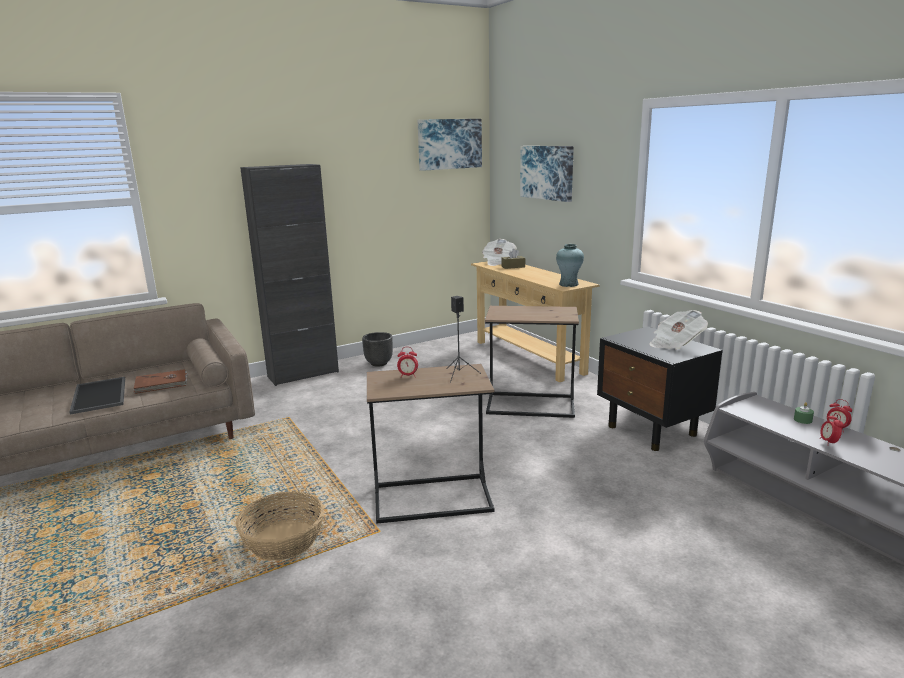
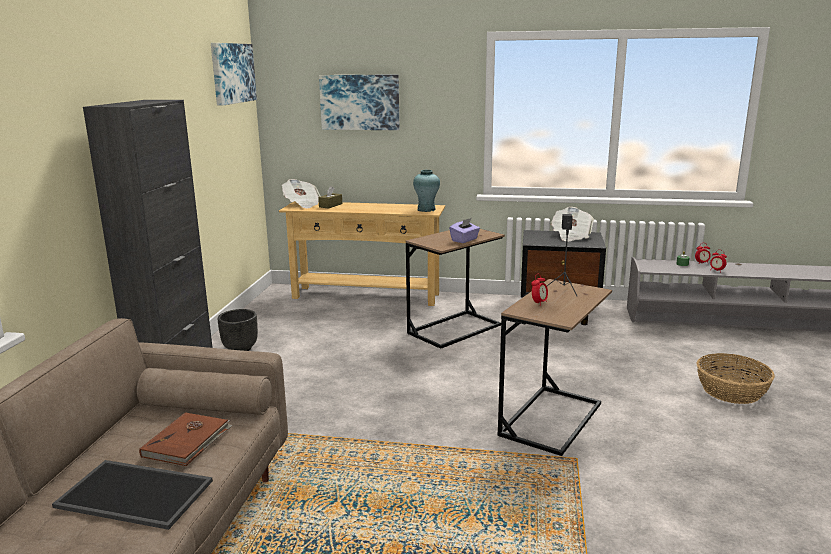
camera: 50 degrees left, 0 degrees up
basket [236,491,324,561] -> basket moved to [697,353,775,404]
none -> purple tissue box [449,218,480,243]

